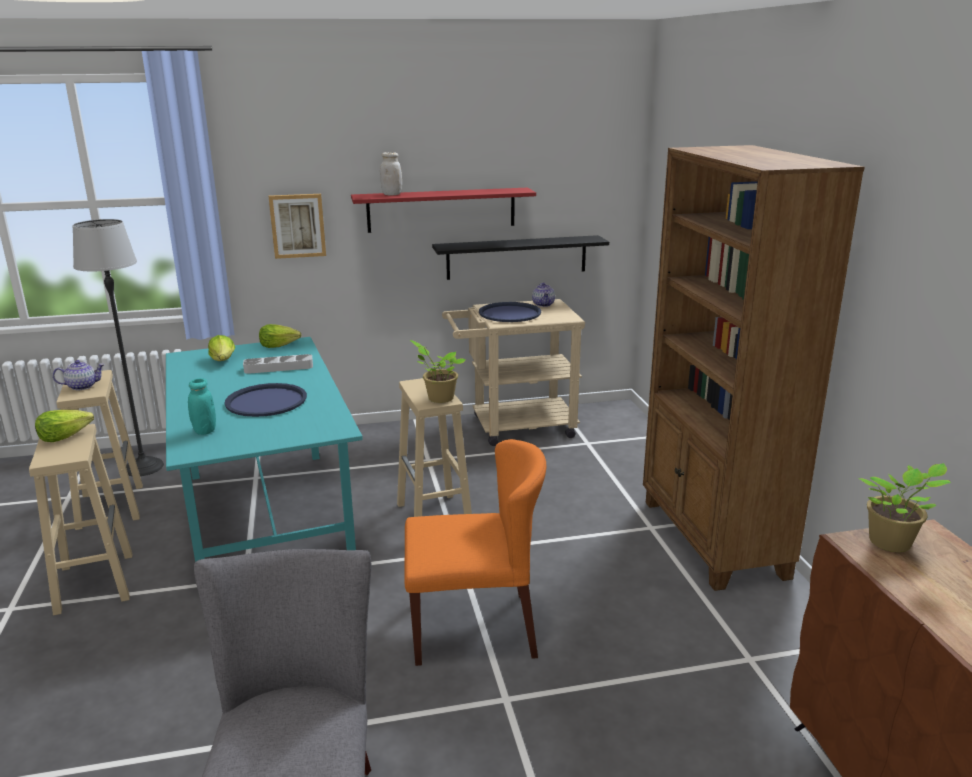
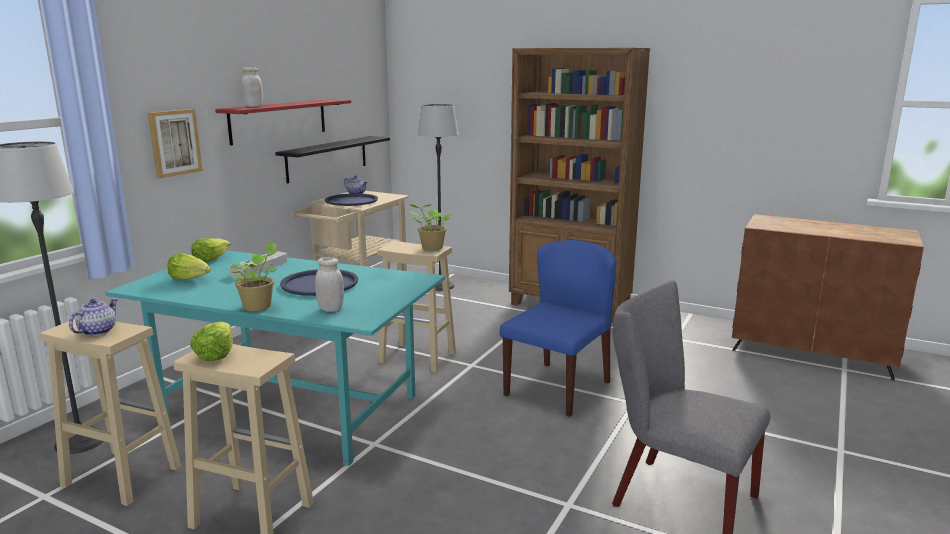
camera: 50 degrees left, 5 degrees down
turquoise jar [188,378,216,435] -> white jar [315,257,344,312]
orange chair [404,439,546,666] -> blue chair [500,240,616,417]
potted plant [858,463,951,552] -> potted plant moved to [226,242,280,311]
none -> floor lamp [418,104,459,291]

